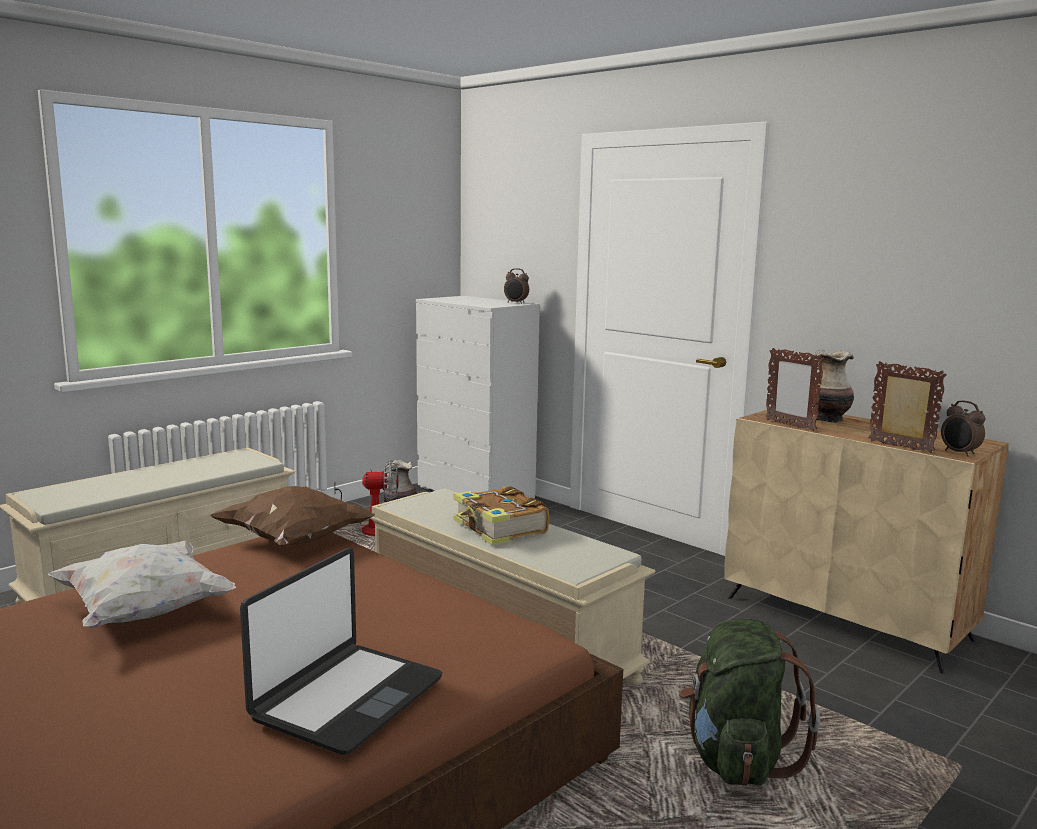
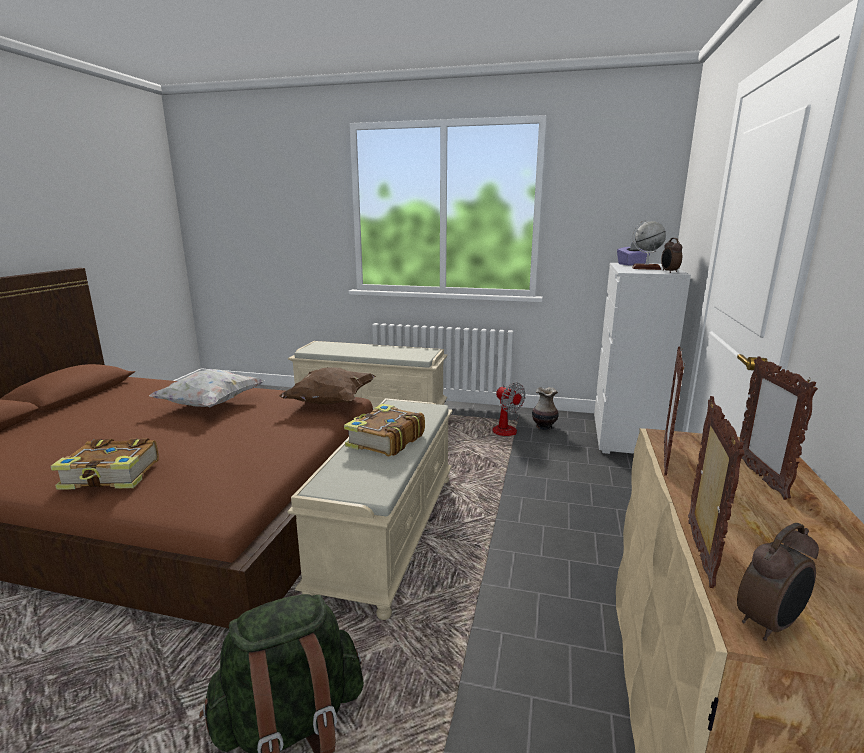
camera: 60 degrees right, 5 degrees up
laptop [240,548,443,755] -> book [51,438,159,490]
vase [812,350,854,423] -> picture frame [740,356,818,500]
alarm clock [941,400,985,457] -> alarm clock turned 150 degrees counterclockwise [737,523,819,641]
none -> purple tissue box [617,242,650,266]
none -> globe [632,220,666,270]

